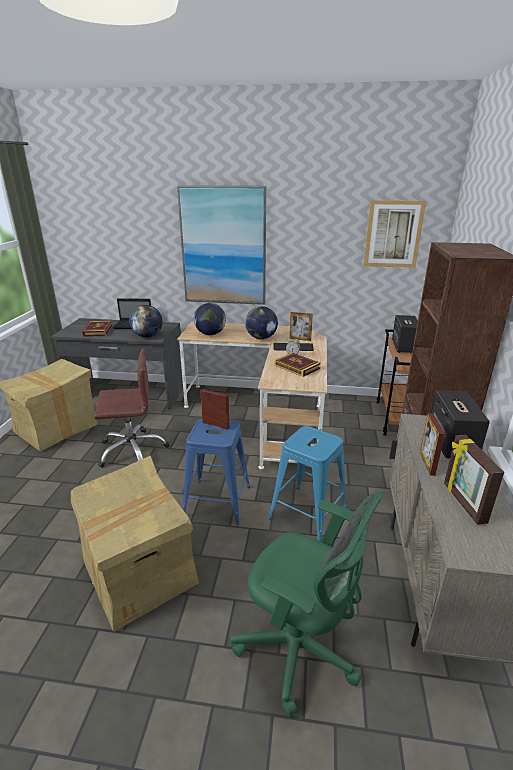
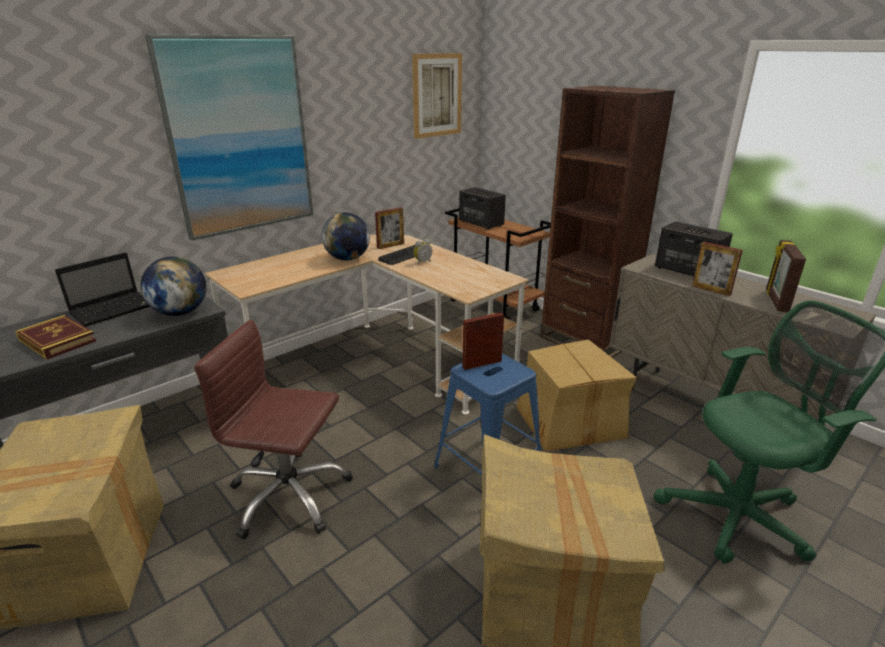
camera: 50 degrees left, 0 degrees up
brown office chair [94,349,169,468] -> brown office chair turned 105 degrees counterclockwise [194,320,353,539]
globe [194,303,226,335] -> none
blue stool [268,426,347,541] -> cardboard box [516,339,637,451]
book [274,353,321,377] -> none
picture frame [444,435,504,525] -> picture frame turned 75 degrees clockwise [766,240,806,312]

